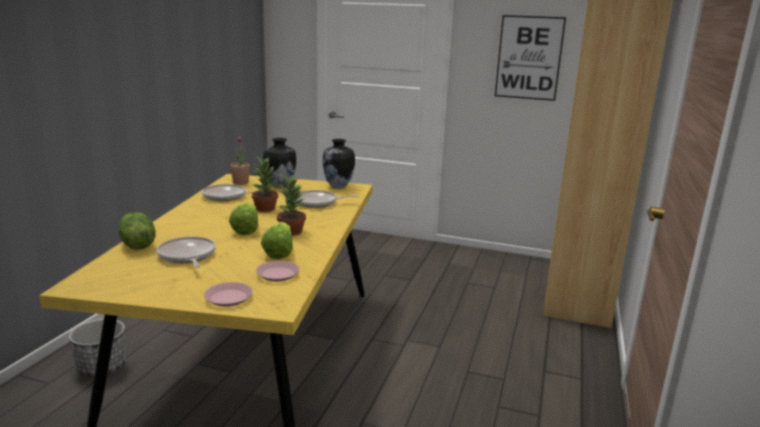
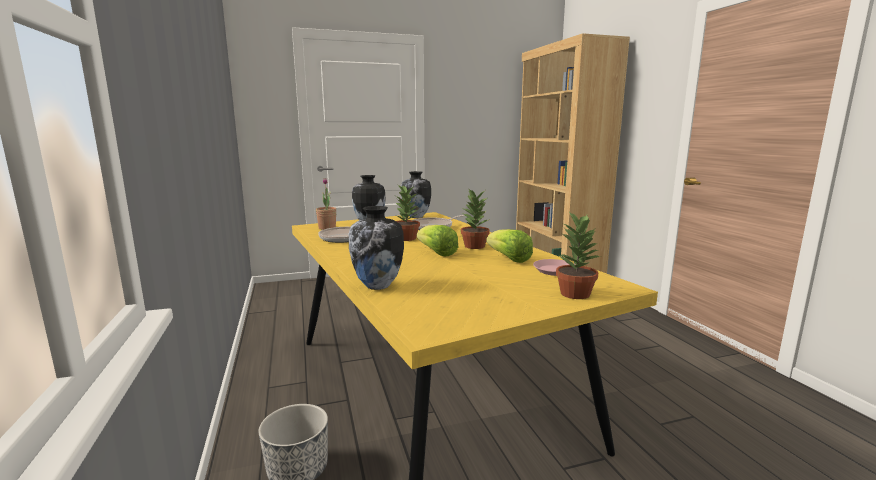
camera: 35 degrees left, 5 degrees down
lettuce [119,212,156,250] -> vase [349,206,404,290]
frying pan [157,236,216,268] -> none
pink plate [204,282,253,307] -> potted plant [556,212,601,299]
picture [495,15,566,101] -> none

